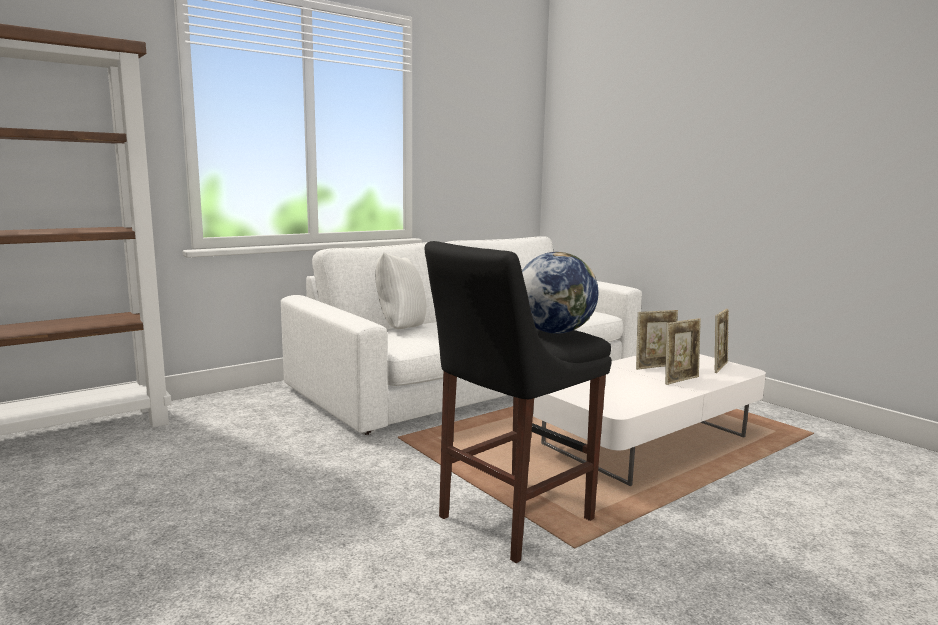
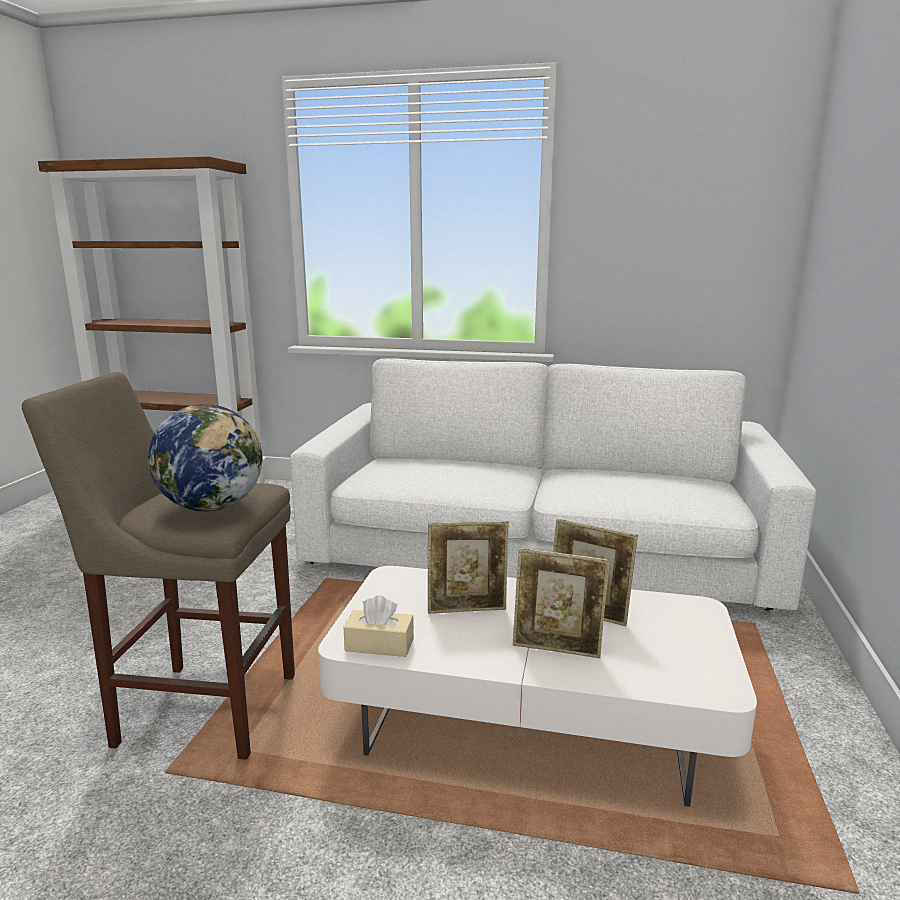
camera: 50 degrees right, 5 degrees up
white pillow [375,252,427,329] -> none
black stool [424,241,612,563] -> beige stool [22,372,295,759]
picture frame [715,309,729,373] -> picture frame moved to [428,521,509,614]
none -> beige tissue box [343,595,414,657]

